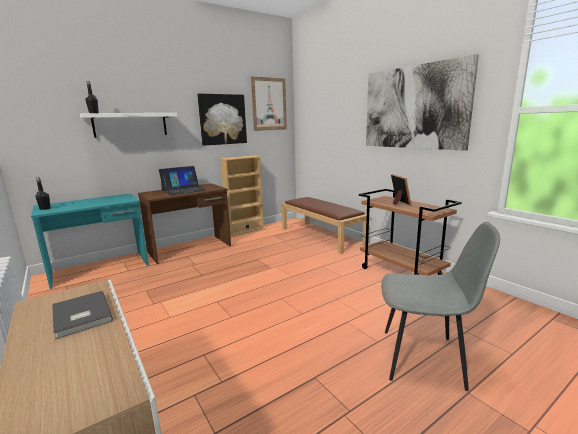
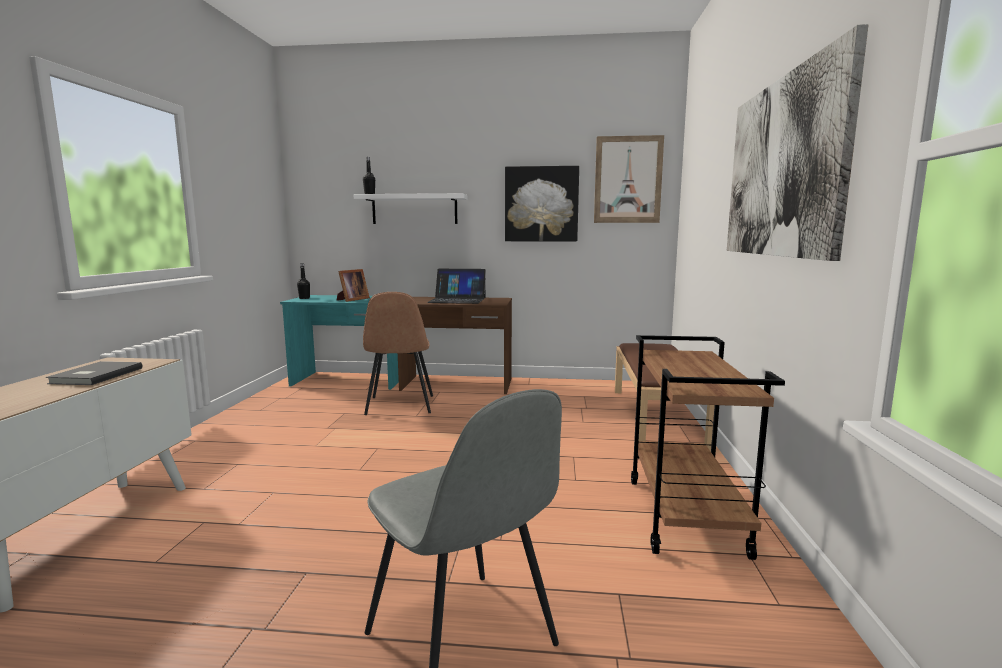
camera: 40 degrees right, 5 degrees down
beige bookcase [220,155,265,237] -> none
picture frame [391,174,411,206] -> picture frame moved to [337,269,370,302]
none -> brown chair [363,292,433,415]

